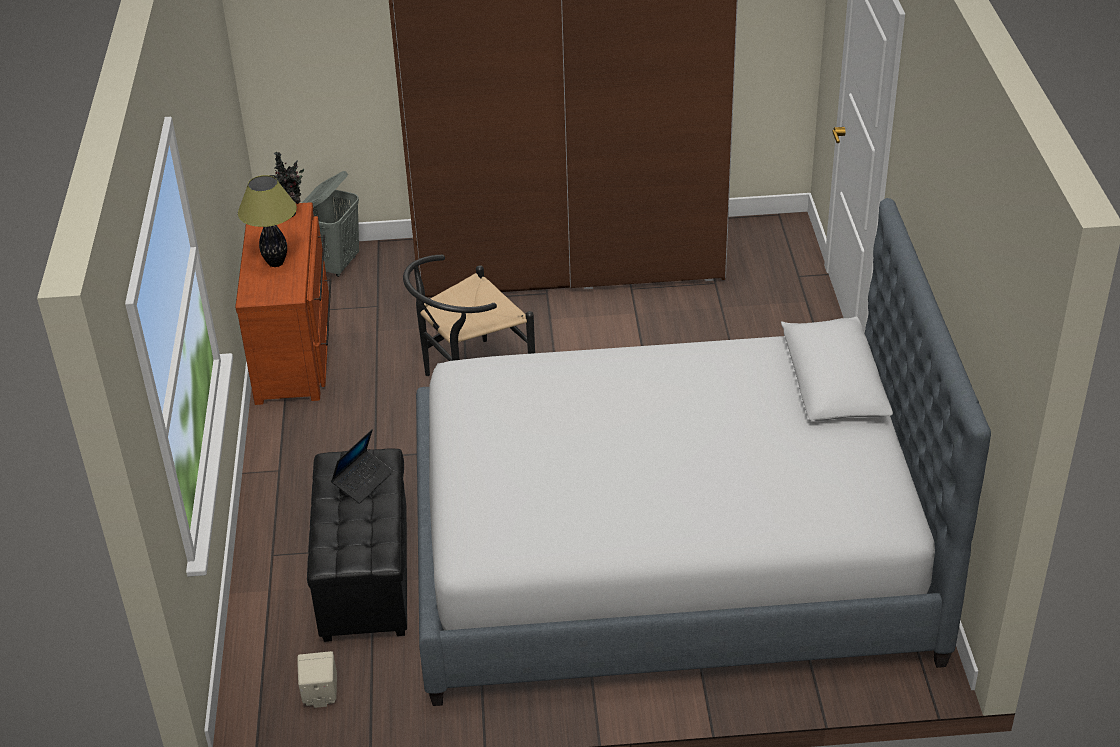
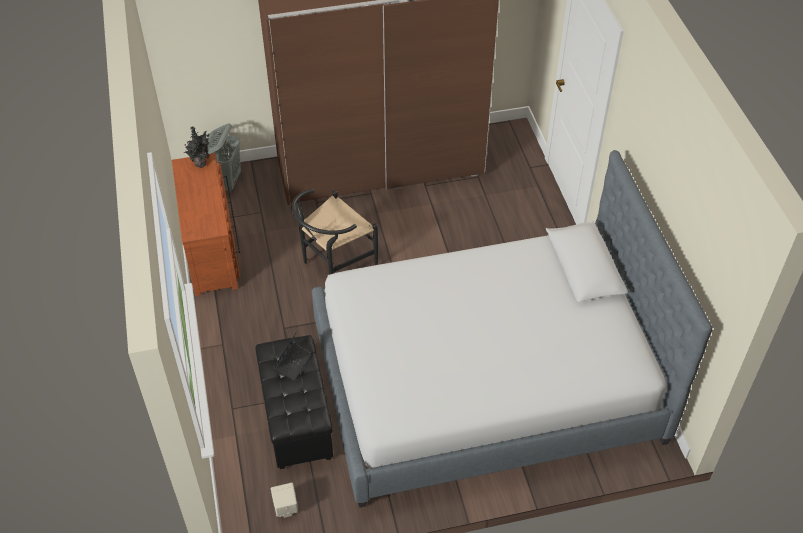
camera: 10 degrees left, 10 degrees up
table lamp [238,175,297,267] -> none

